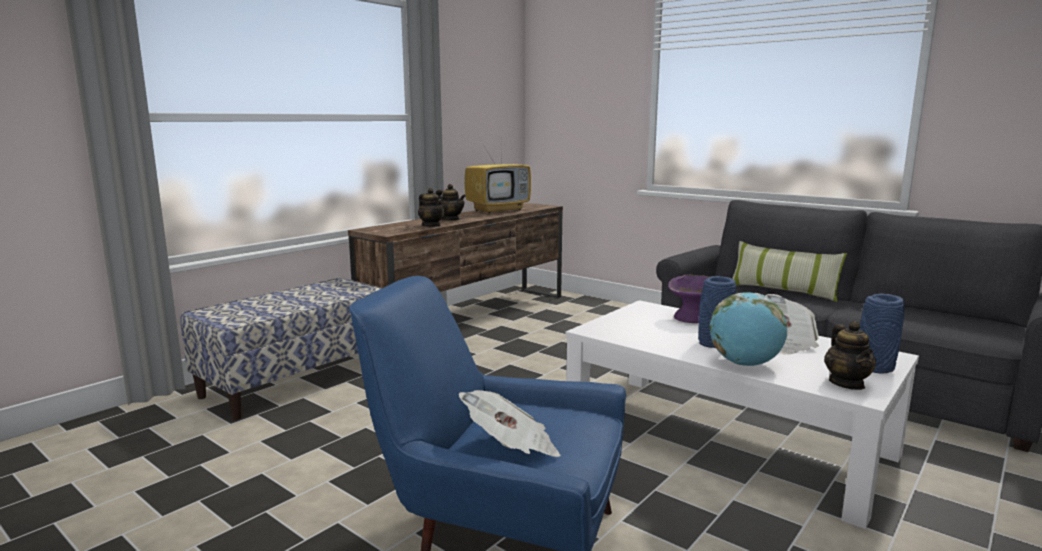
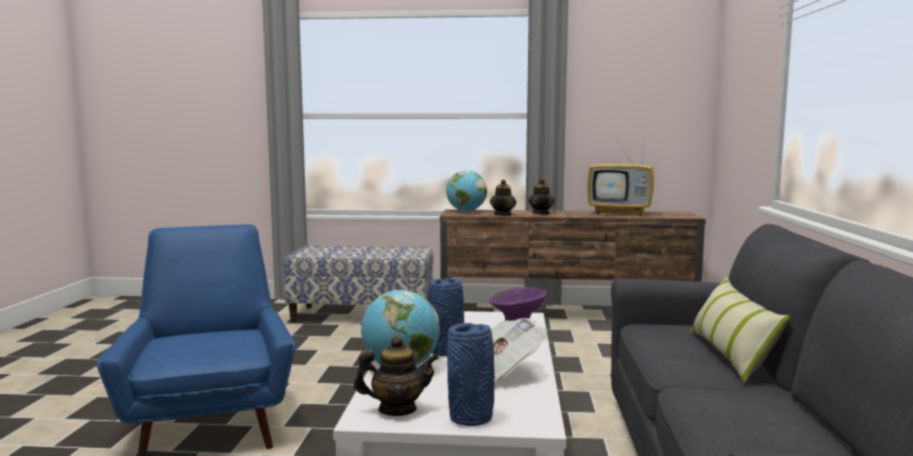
camera: 55 degrees right, 5 degrees down
newspaper [459,390,561,457] -> none
teapot [824,321,876,390] -> teapot turned 150 degrees counterclockwise [354,335,439,416]
none -> globe [446,170,487,212]

